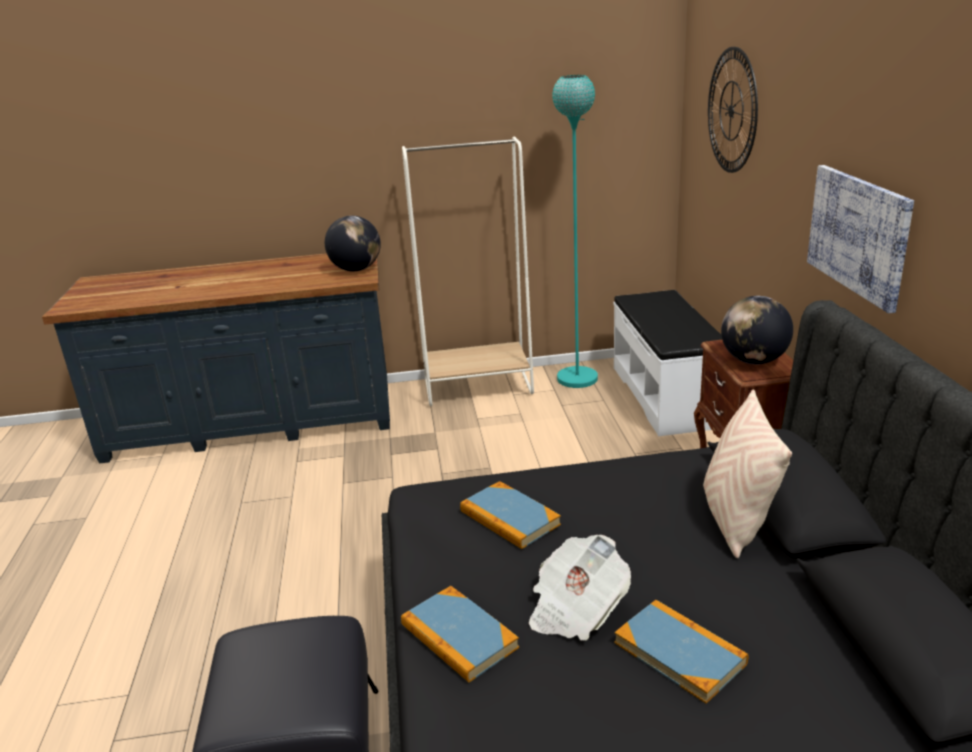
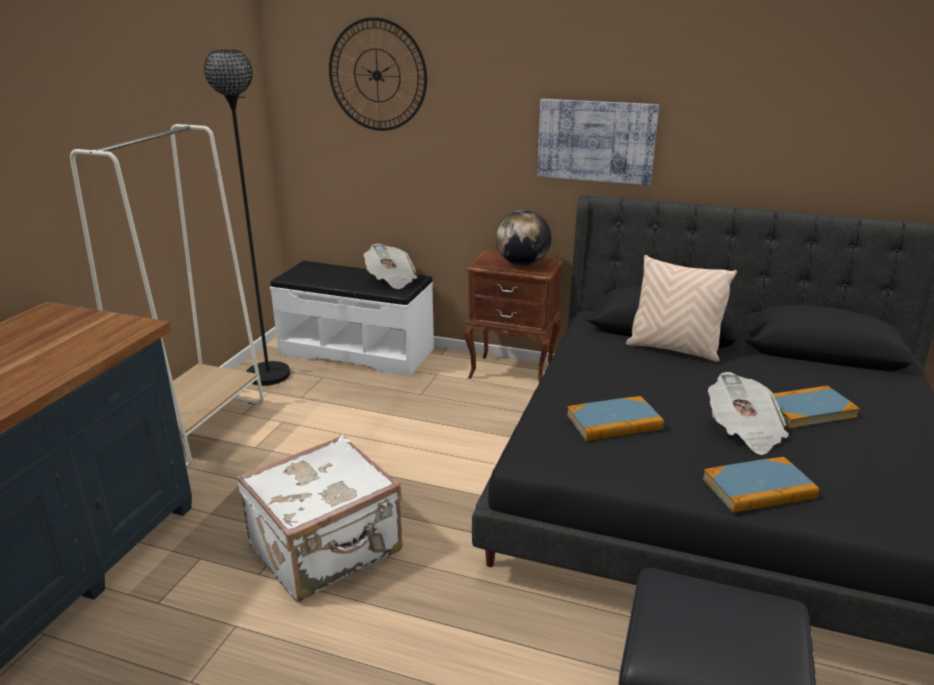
camera: 65 degrees left, 0 degrees up
globe [325,215,381,271] -> none
turquoise floor lamp [552,75,598,388] -> black floor lamp [204,50,290,386]
none -> white suitcase [237,435,403,602]
none -> newspaper [364,244,417,289]

